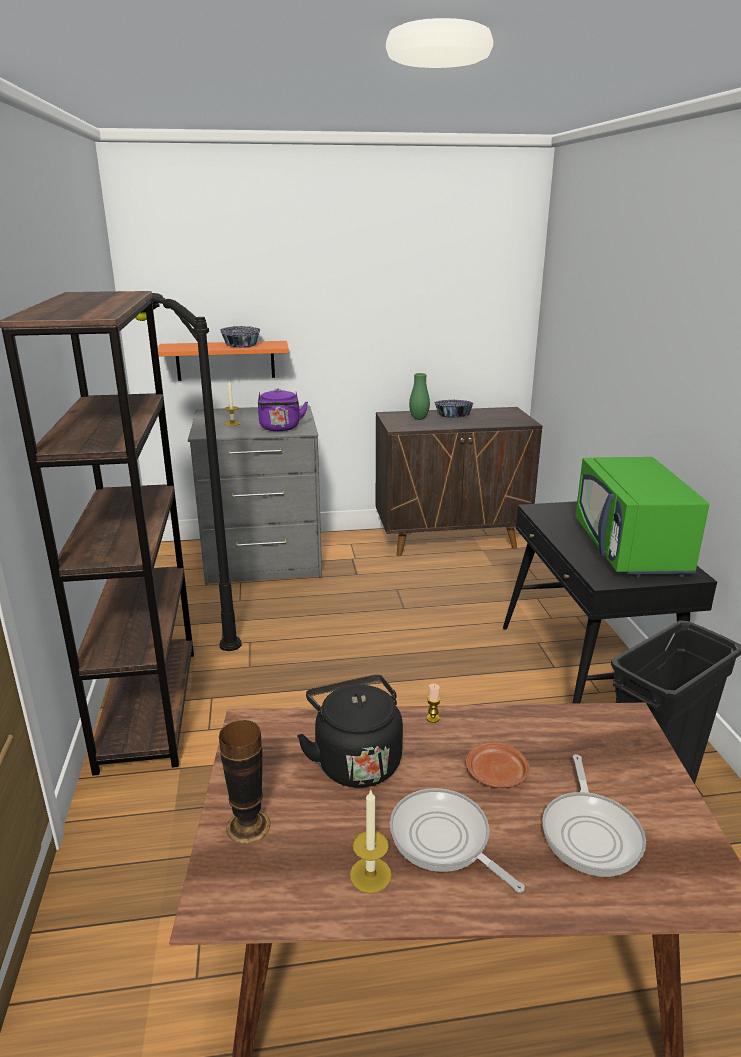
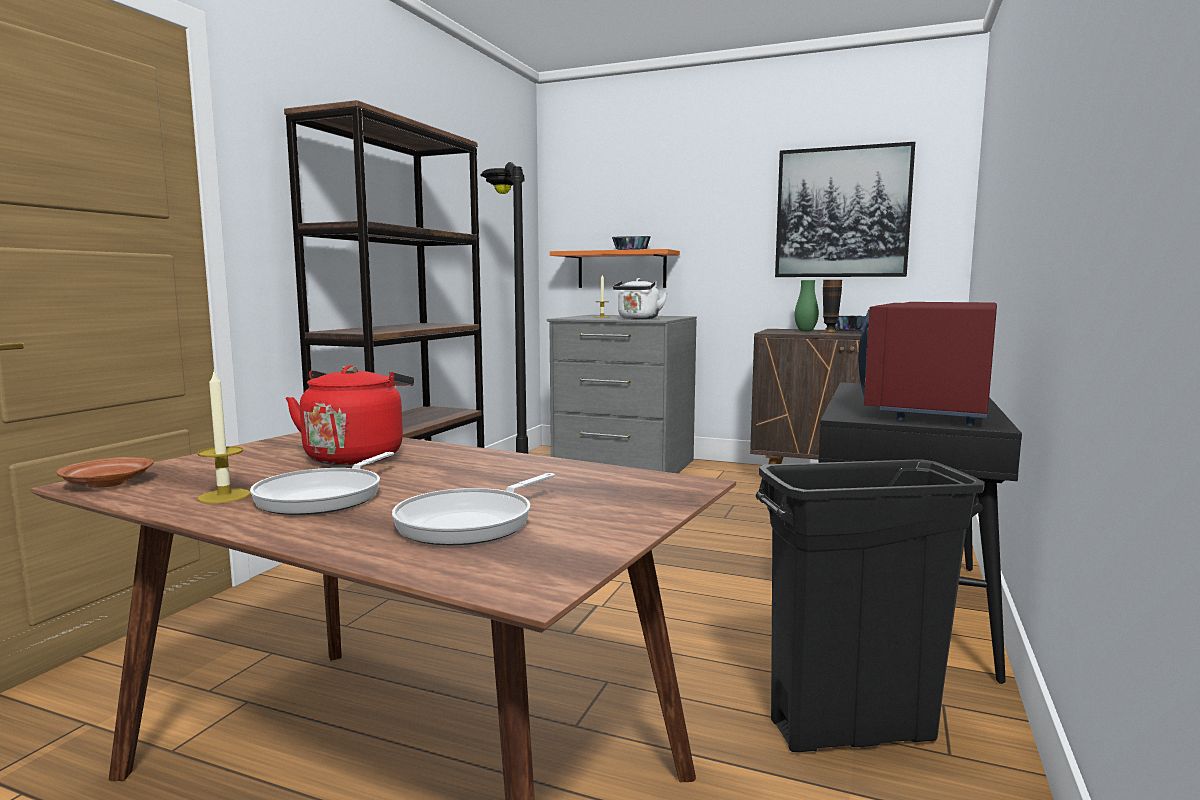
camera: 30 degrees right, 15 degrees down
vase [219,720,271,844] -> vase moved to [820,280,842,335]
purple kettle [258,388,308,431] -> white kettle [613,278,667,319]
black kettle [297,675,403,788] -> red kettle [286,365,414,465]
frying pan [390,788,525,893] -> frying pan turned 150 degrees counterclockwise [250,452,394,515]
candle [426,684,441,723] -> none
brown plate [466,742,530,788] -> brown plate moved to [56,457,154,487]
green microwave [575,457,709,578] -> red microwave [858,302,997,426]
none -> picture [775,142,915,277]

